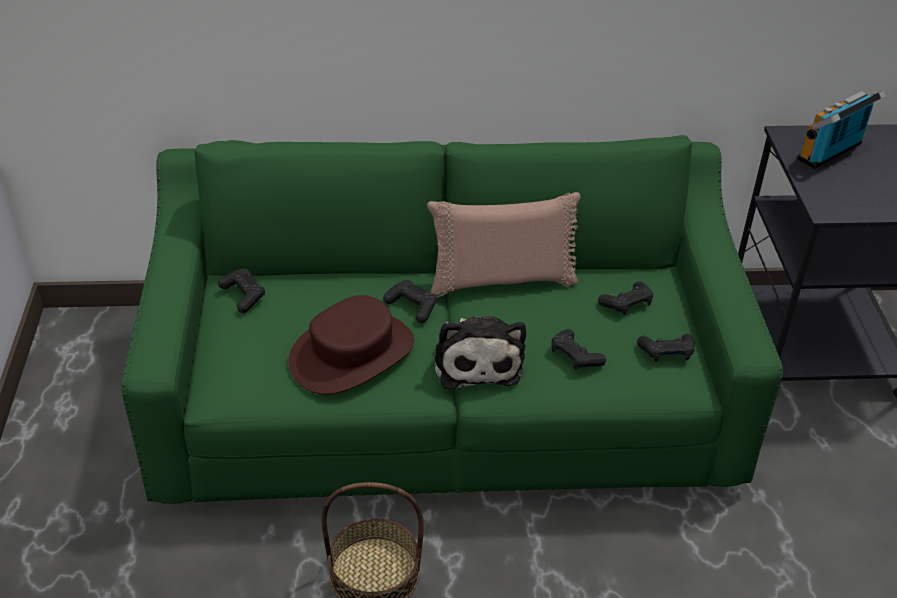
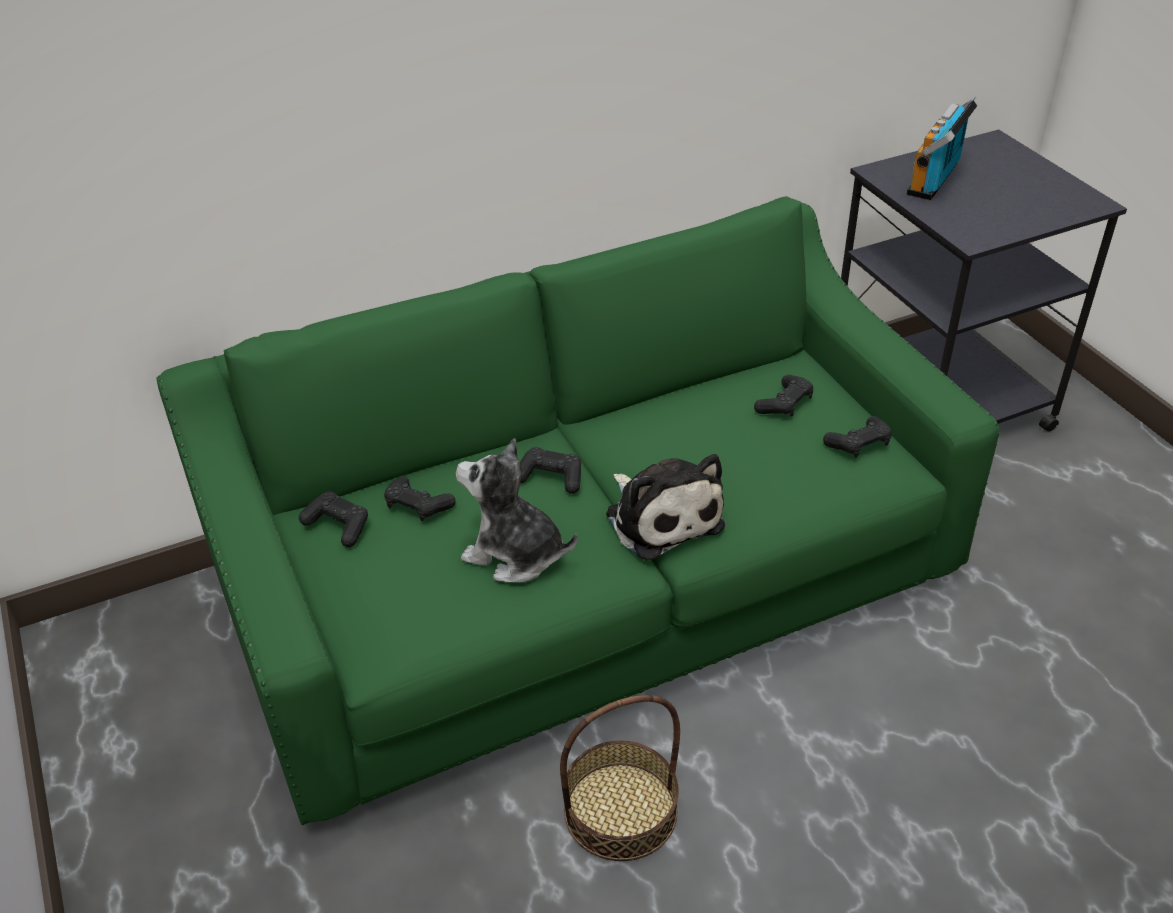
camera: 20 degrees left, 0 degrees up
brown hat [288,295,414,394] -> plush toy [456,438,578,583]
beige pillow [427,192,581,298] -> none
black game controller [551,329,606,370] -> black game controller moved to [384,476,456,521]

